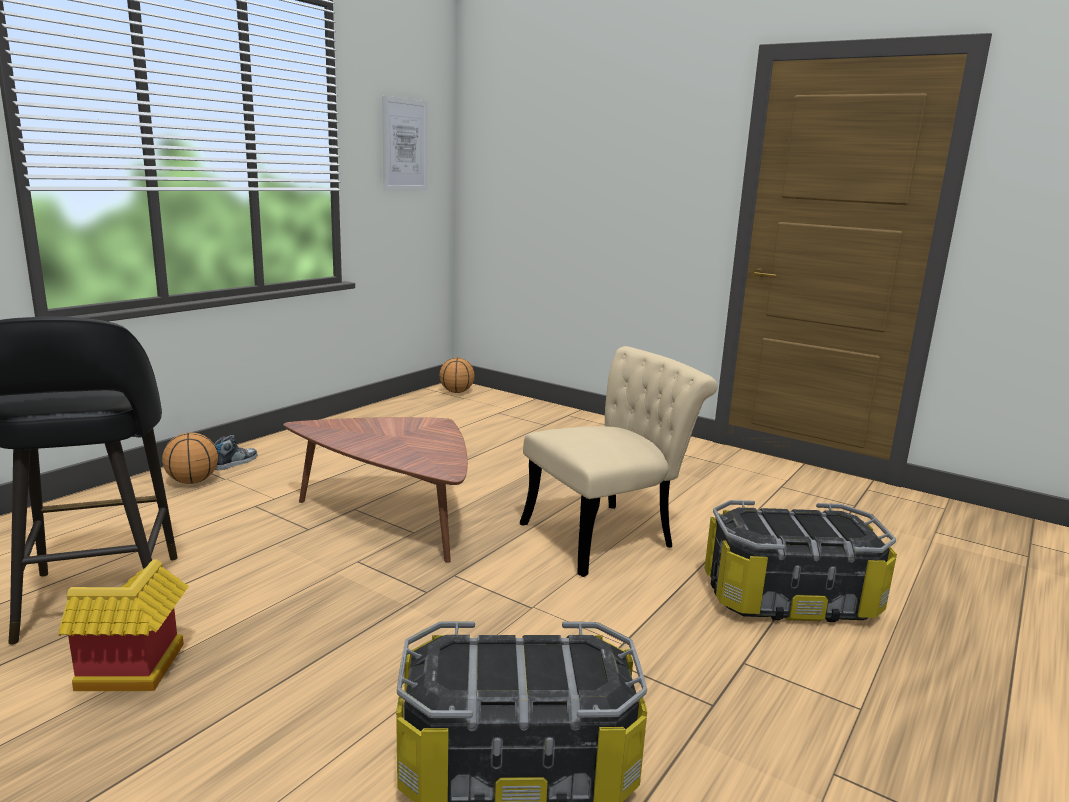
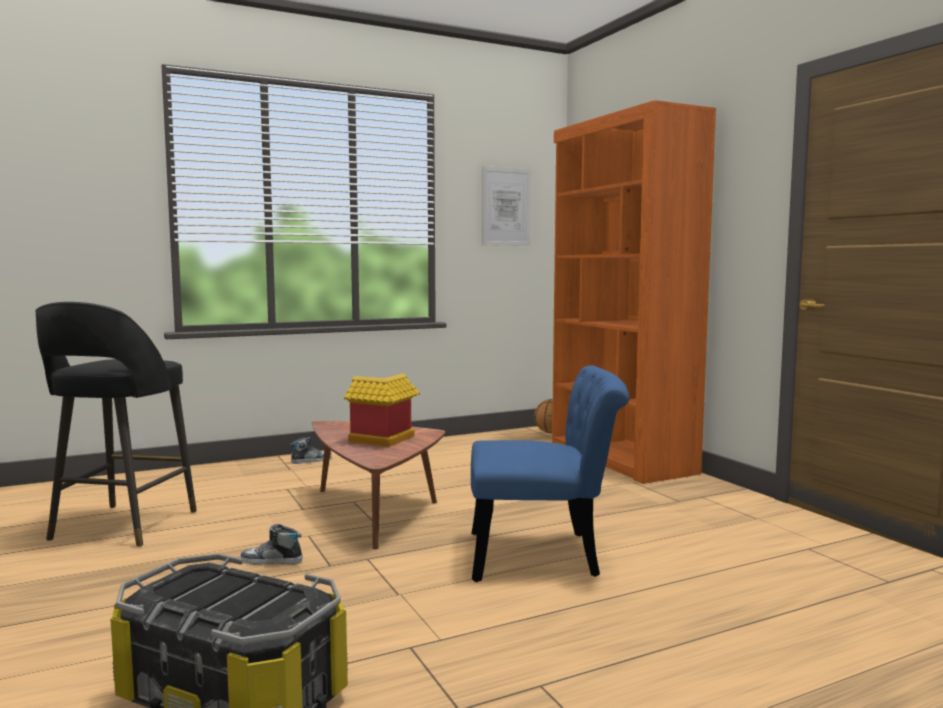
camera: 30 degrees right, 10 degrees down
toy house [59,560,189,691] -> toy house moved to [344,374,420,447]
basketball [162,433,218,484] -> none
beige chair [520,346,718,577] -> blue chair [471,365,629,582]
storage box [705,500,897,622] -> none
none -> shoe [240,524,302,565]
none -> orange bookcase [552,100,716,484]

